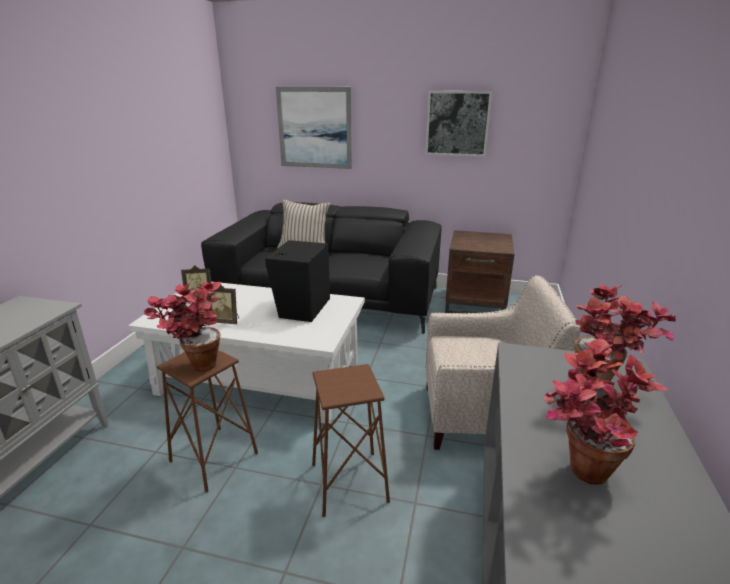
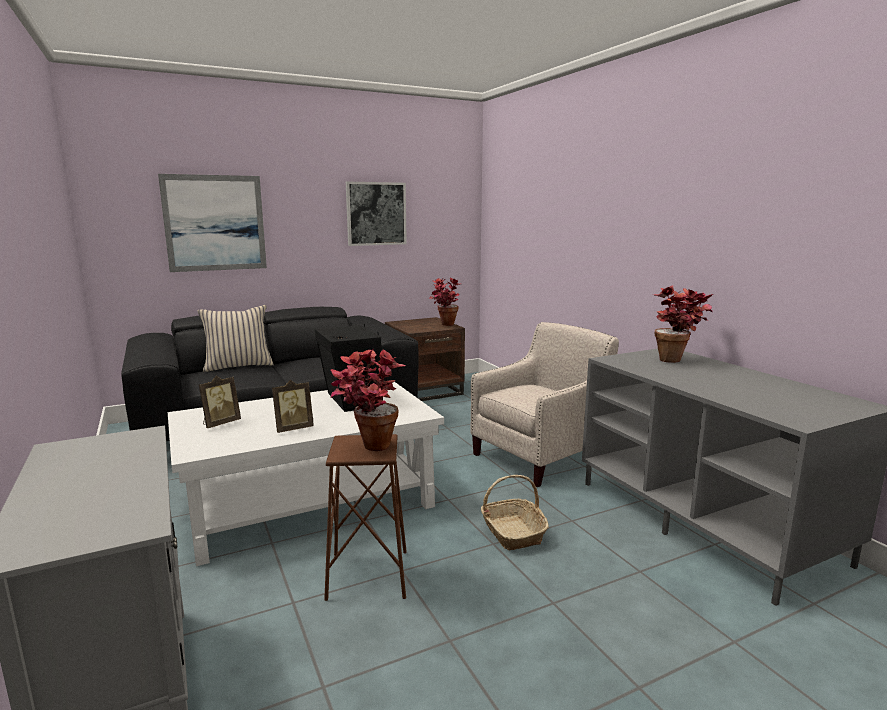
camera: 40 degrees left, 10 degrees down
brown stool [312,364,390,517] -> basket [481,475,549,550]
potted plant [543,338,668,485] -> potted plant moved to [430,277,460,326]

